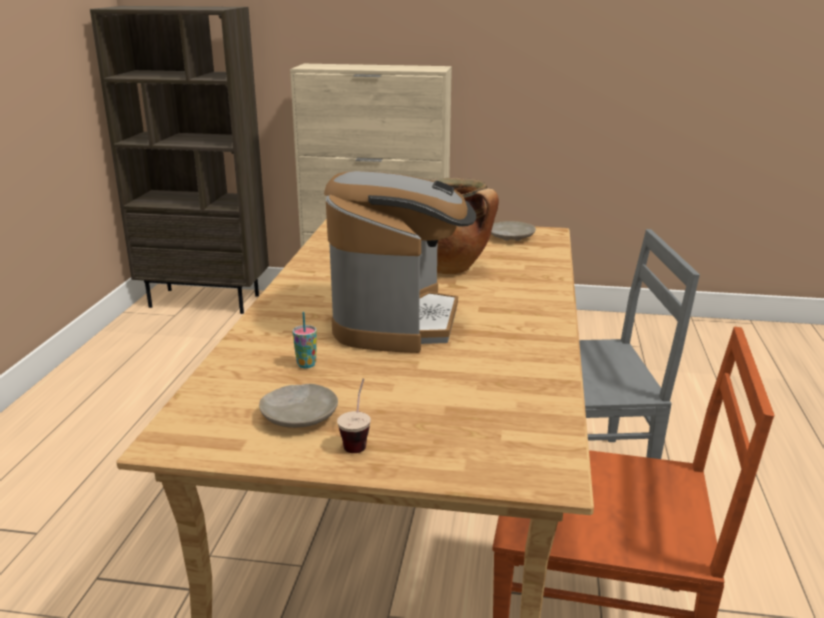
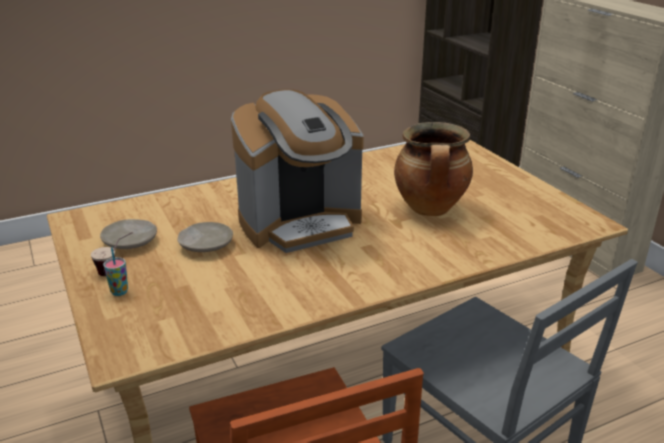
camera: 55 degrees right, 5 degrees up
cup [292,312,317,368] -> cup moved to [103,248,128,296]
beige plate [491,221,536,241] -> beige plate moved to [178,222,233,252]

